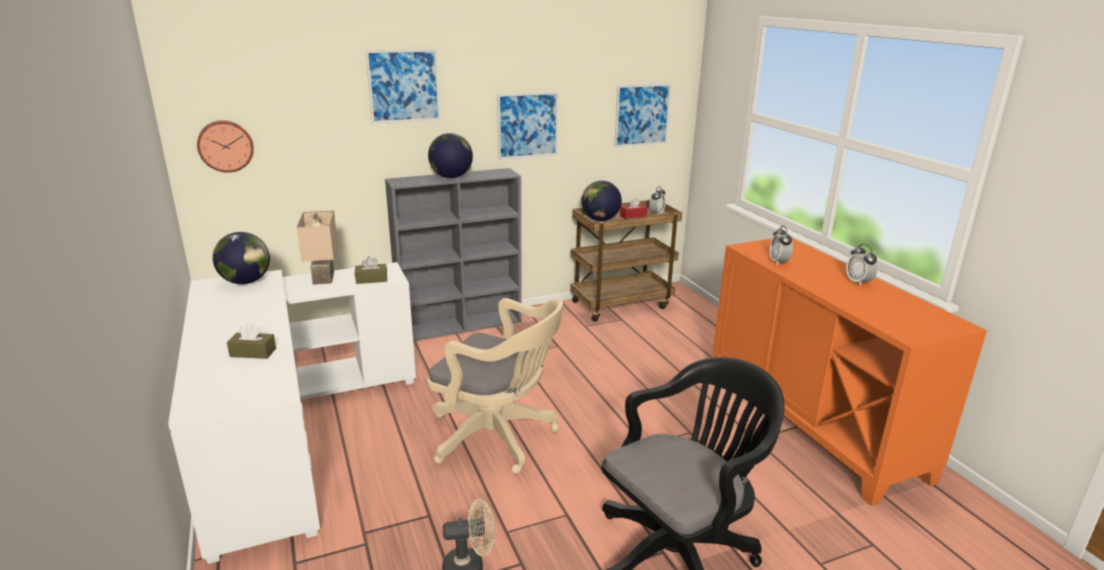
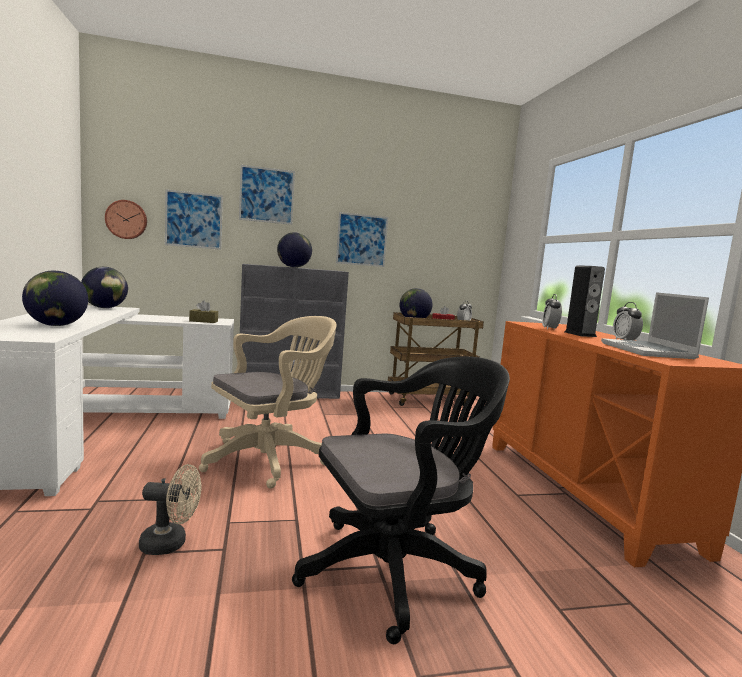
camera: 10 degrees right, 15 degrees down
brown tissue box [227,323,276,359] -> globe [22,271,88,326]
beige table lamp [297,210,338,285] -> none
beige office chair [427,298,563,475] -> beige office chair turned 75 degrees counterclockwise [199,316,336,489]
picture [614,83,671,147] -> picture moved to [165,189,223,250]
none -> speaker [564,265,605,337]
none -> laptop [601,292,709,359]

